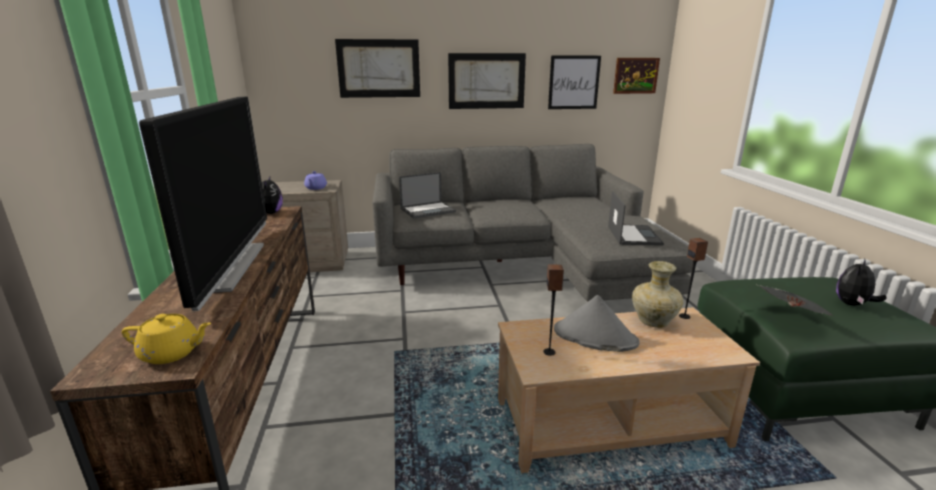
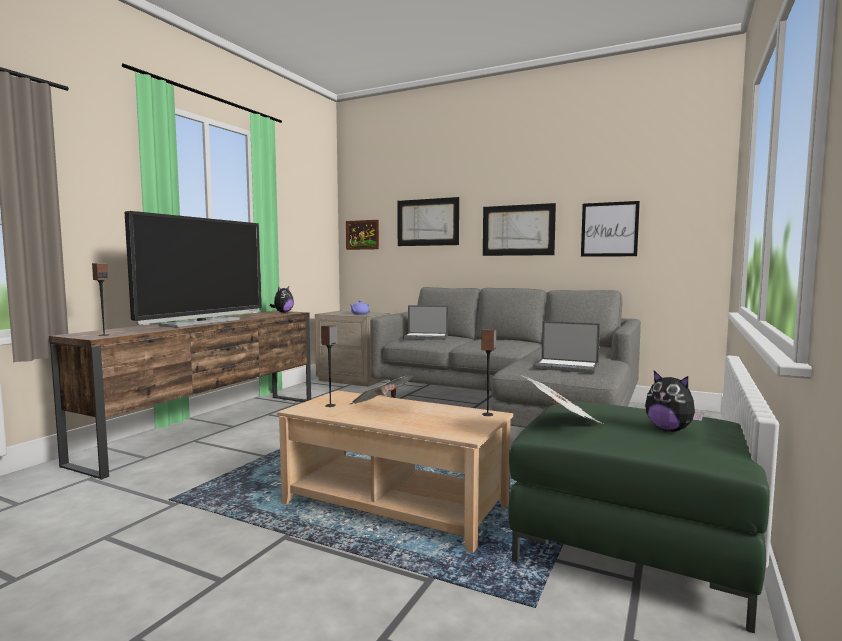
camera: 35 degrees right, 15 degrees down
yellow teapot [122,314,211,364] -> speaker [92,263,110,336]
grey hat [554,295,640,352] -> newspaper [350,375,414,404]
laptop [608,191,664,246] -> laptop turned 75 degrees clockwise [533,321,600,373]
picture [613,58,660,94] -> picture moved to [346,220,379,250]
beige vase [632,261,683,328] -> none
plush toy [836,259,887,306] -> plush toy turned 120 degrees counterclockwise [645,371,704,431]

